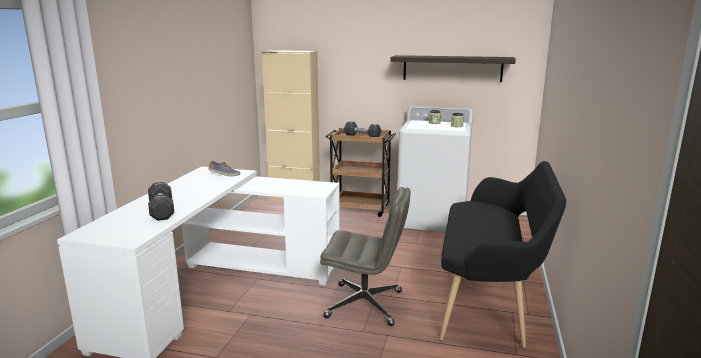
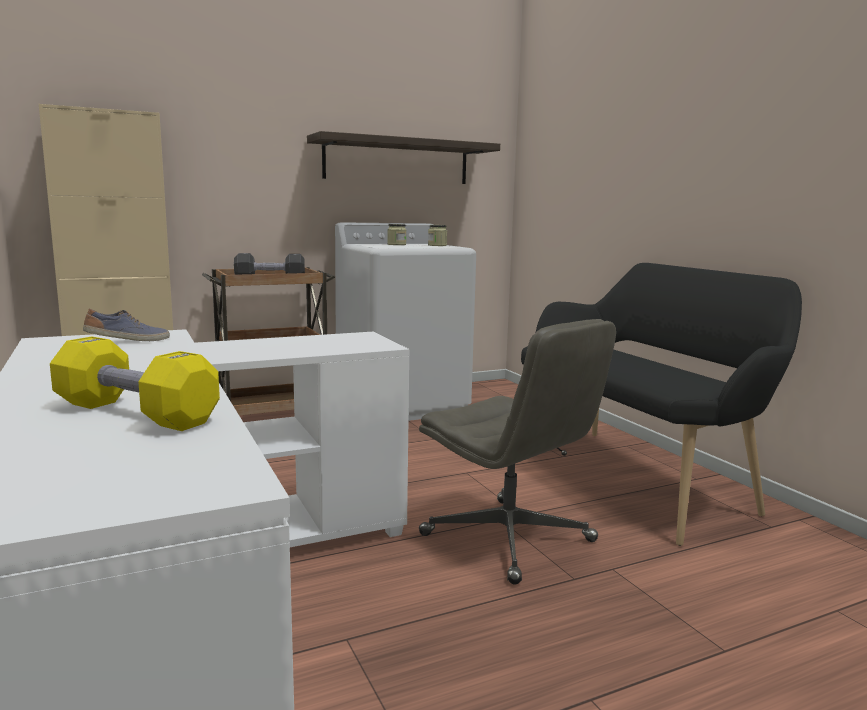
camera: 40 degrees left, 5 degrees down
black dumbbell [148,182,174,221] -> yellow dumbbell [50,337,220,431]
grey office chair [320,187,410,326] -> grey office chair turned 75 degrees clockwise [419,319,616,585]

